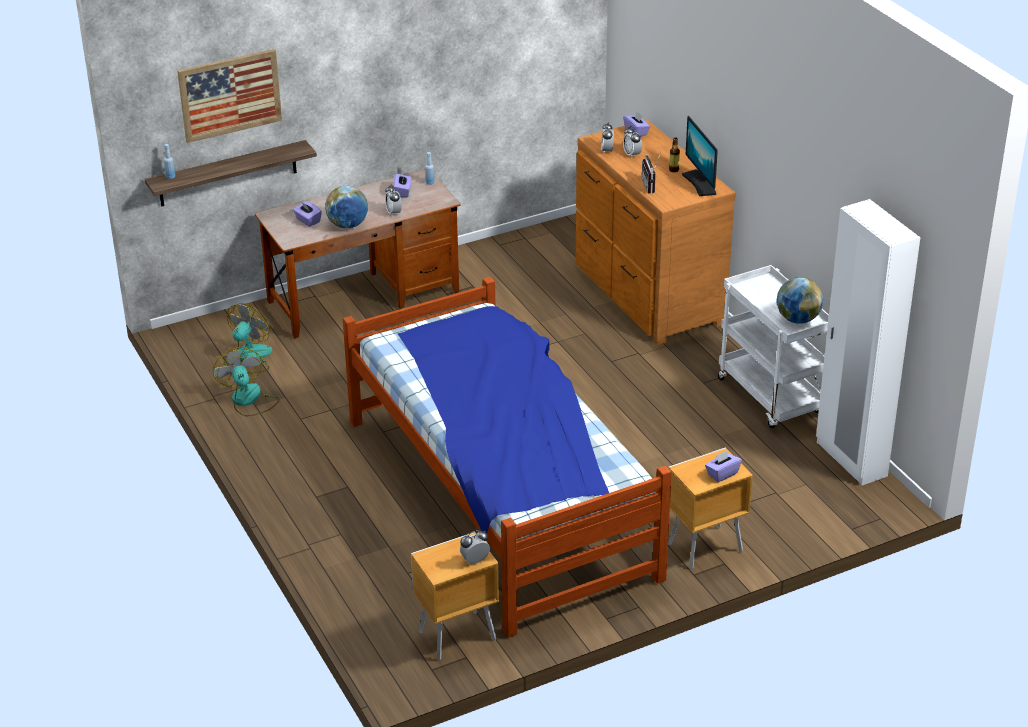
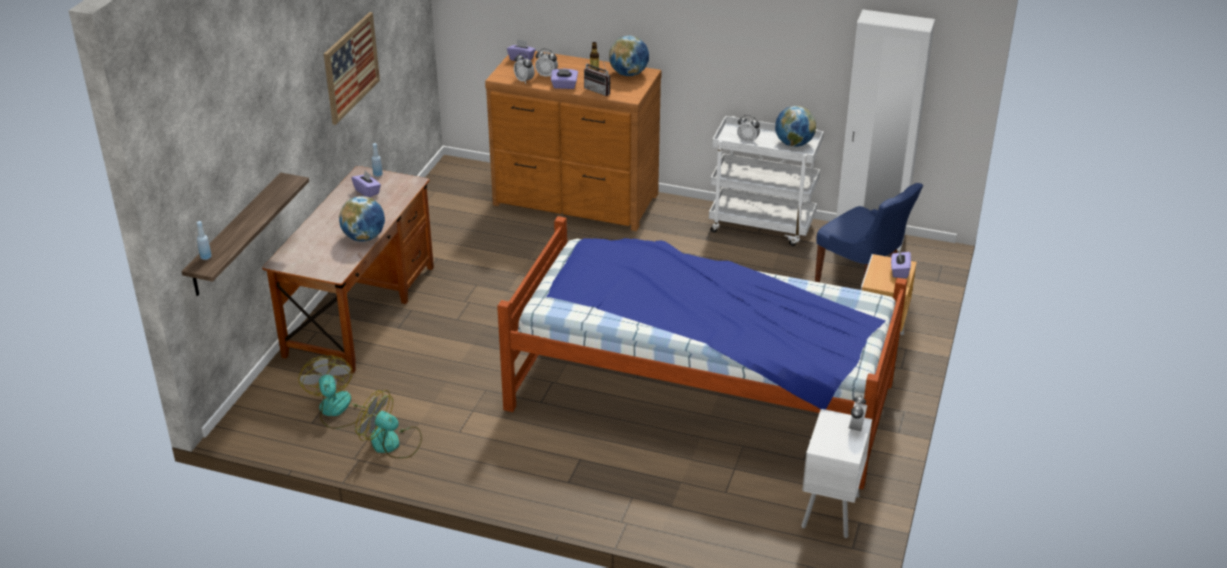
camera: 45 degrees left, 0 degrees up
picture [177,49,282,143] -> picture moved to [324,12,380,125]
purple tissue box [293,201,322,227] -> purple tissue box moved to [551,69,578,89]
alarm clock [385,185,402,217] -> alarm clock moved to [737,115,760,145]
brown nightstand [411,532,499,661] -> white nightstand [801,409,872,538]
monitor [682,116,718,196] -> globe [609,35,649,76]
none -> blue chair [815,183,923,282]

